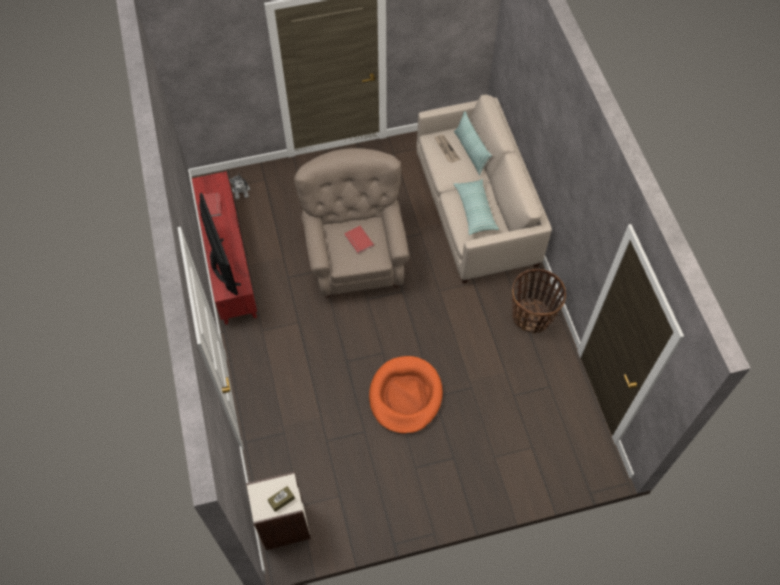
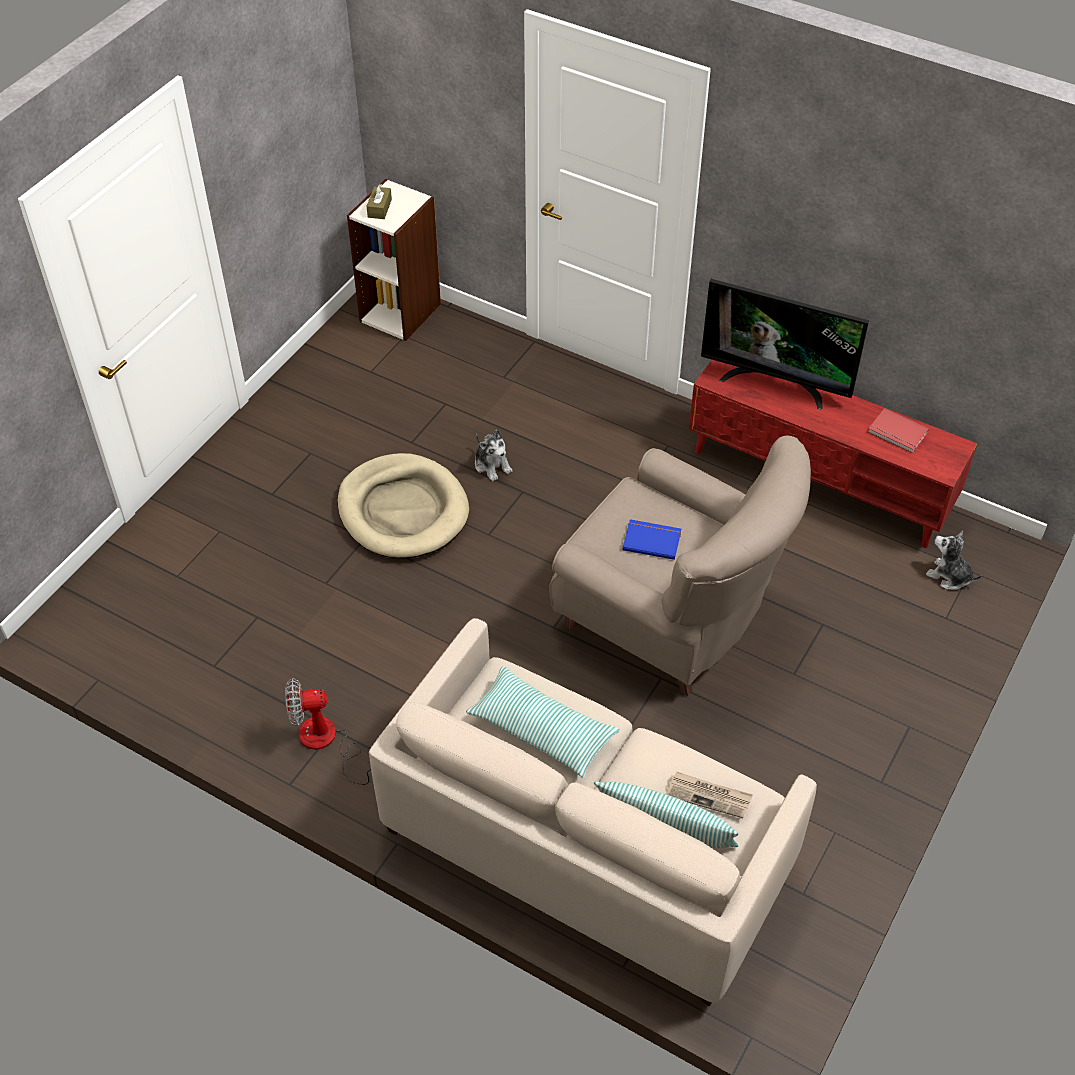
camera: 135 degrees right, 10 degrees down
red book [344,226,374,254] -> blue book [623,519,681,560]
orange dog bed [369,356,443,434] -> beige dog bed [337,453,469,558]
basket [512,269,566,333] -> fan [285,678,371,785]
none -> plush toy [475,430,512,481]

